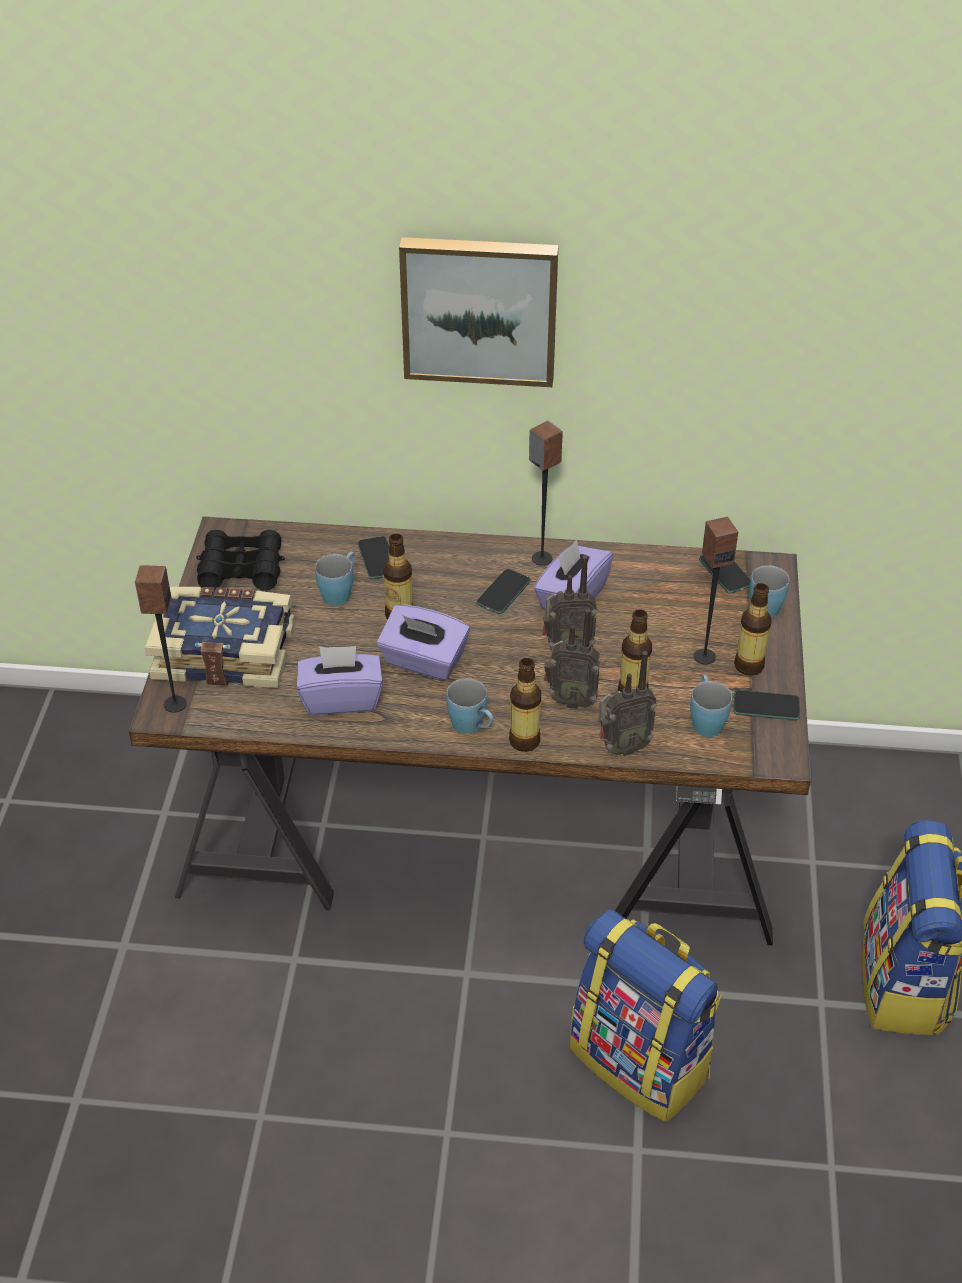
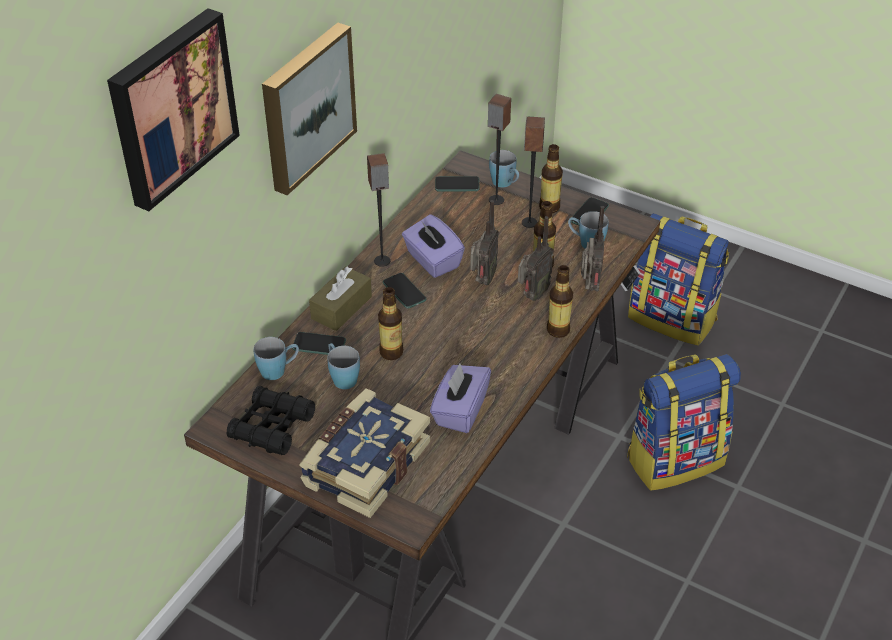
camera: 65 degrees left, 0 degrees up
speaker [135,565,187,713] -> speaker moved to [488,94,511,205]
purple tissue box [377,605,470,681] -> none
blue mug [446,678,493,734] -> blue mug moved to [253,337,299,380]
none -> picture [107,8,240,211]
none -> brown tissue box [309,266,372,331]

